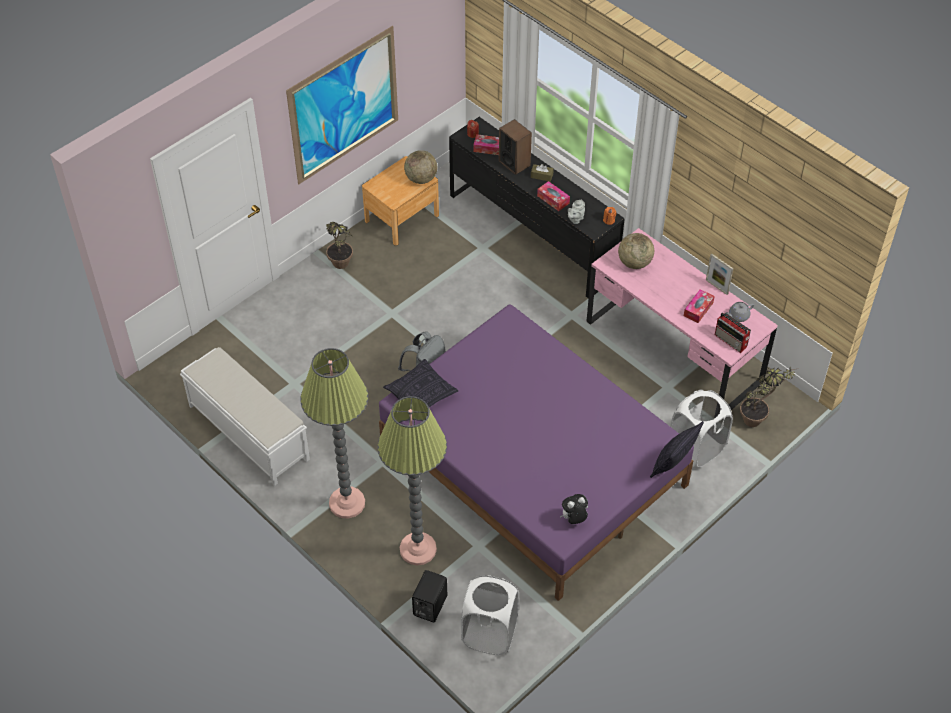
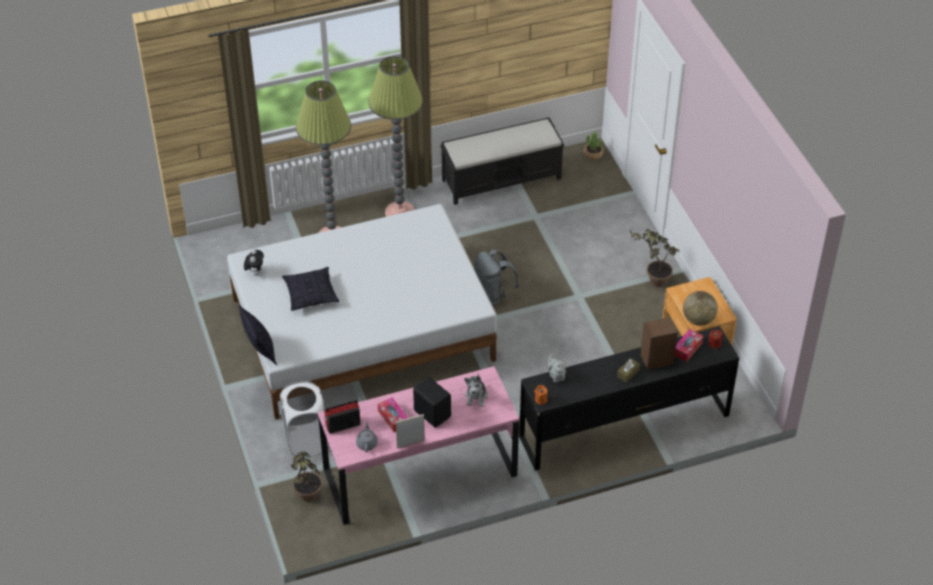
camera: 115 degrees right, 5 degrees down
white bench [180,347,310,486] -> black bench [440,117,564,205]
picture [286,26,398,184] -> none
purple bed [379,304,694,601] -> white bed [227,204,497,419]
pillow [383,359,459,407] -> pillow moved to [282,267,340,311]
black speaker [412,570,447,622] -> black speaker moved to [413,377,451,428]
white laundry basket [461,575,519,655] -> none
tissue box [537,181,570,211] -> none
globe [618,233,654,269] -> plush toy [464,373,488,407]
none -> potted plant [584,131,604,160]

